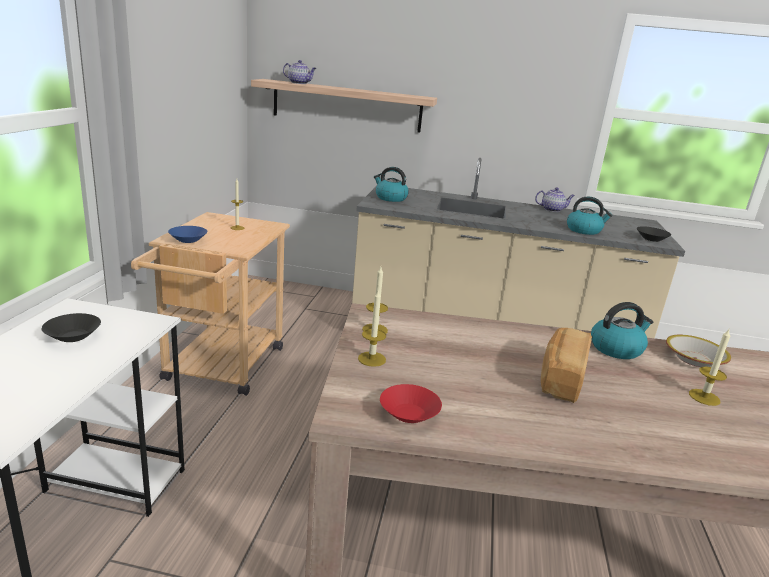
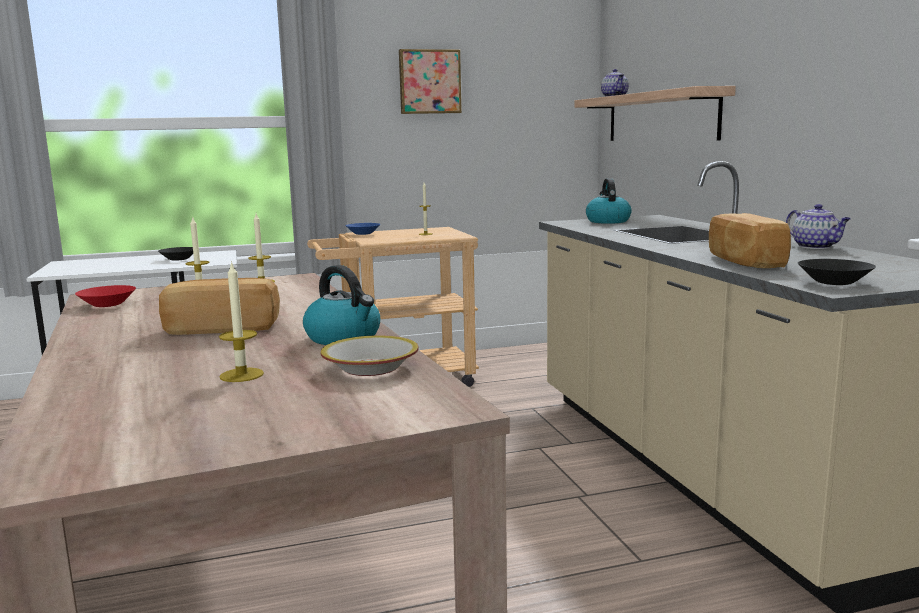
camera: 65 degrees right, 10 degrees down
kettle [567,197,613,235] -> bread [709,213,791,268]
none -> picture [399,49,462,114]

